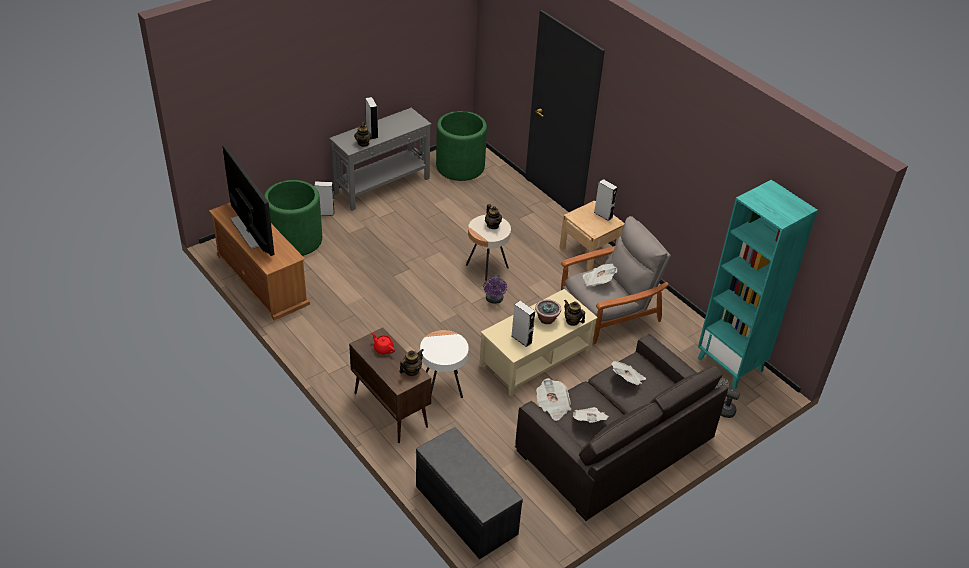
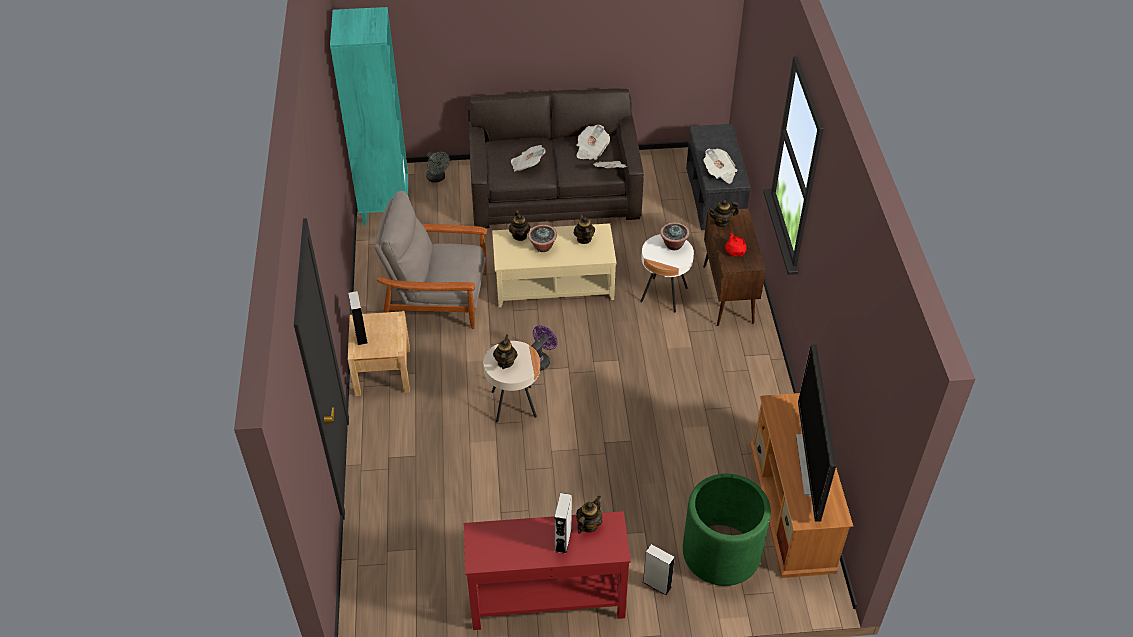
camera: 145 degrees left, 5 degrees up
grey console table [329,108,431,211] -> red console table [464,511,631,630]
green planter [436,111,487,181] -> none
grey speaker [512,301,535,347] -> teapot [574,214,595,244]
newspaper [583,264,617,286] -> newspaper moved to [704,149,737,184]
none -> potted plant [660,222,690,250]

